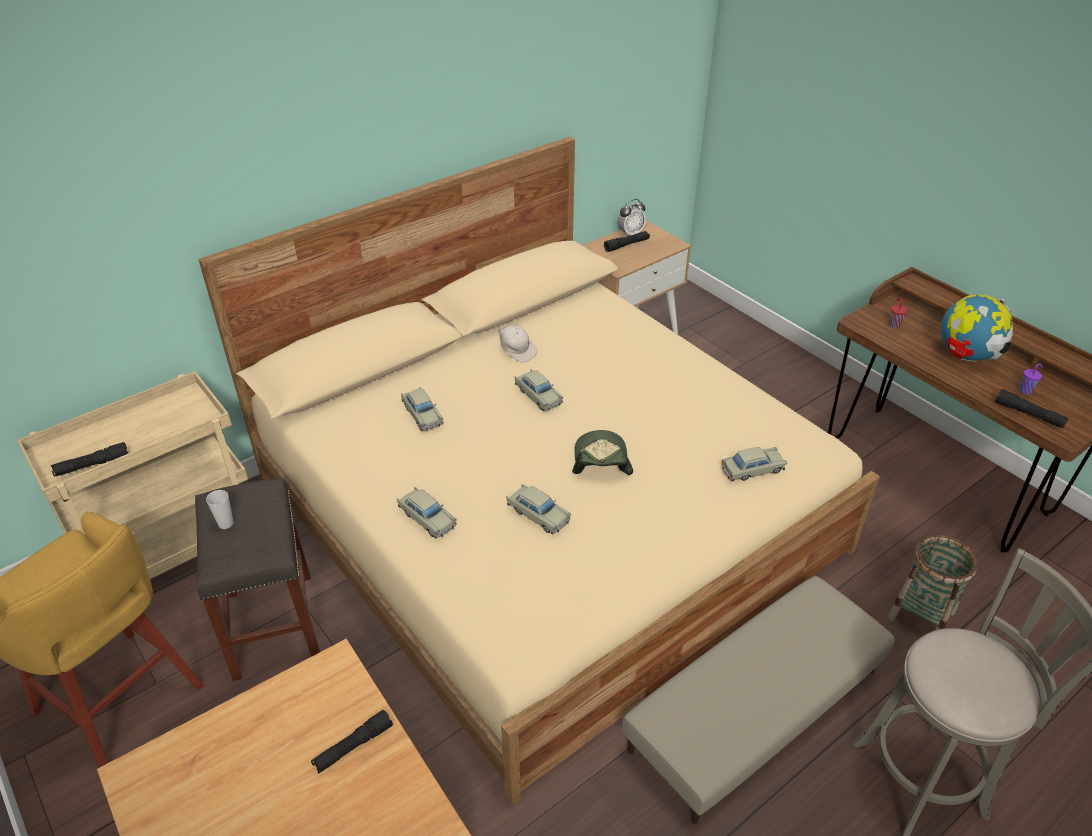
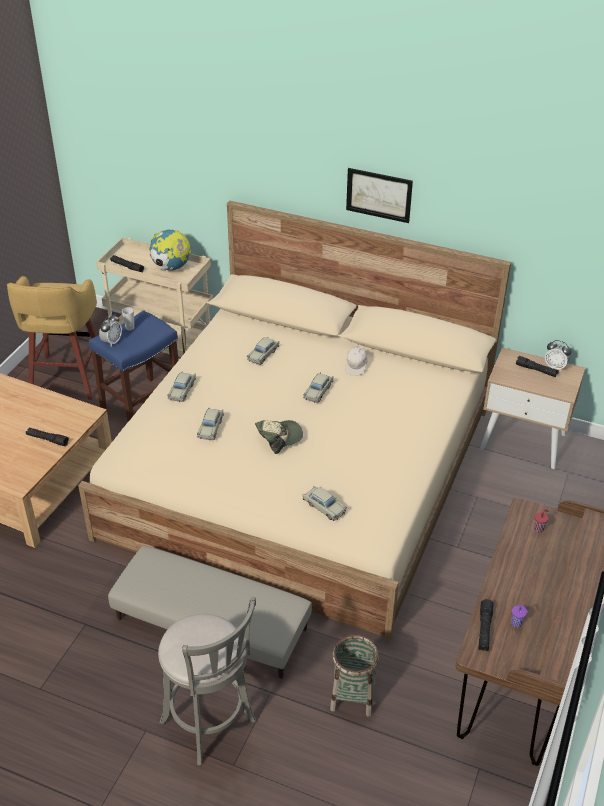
camera: 60 degrees right, 0 degrees up
grey stool [195,478,320,681] -> blue stool [89,310,179,422]
globe [941,295,1013,361] -> globe moved to [149,230,191,271]
none -> alarm clock [99,314,122,346]
none -> picture [346,168,413,223]

